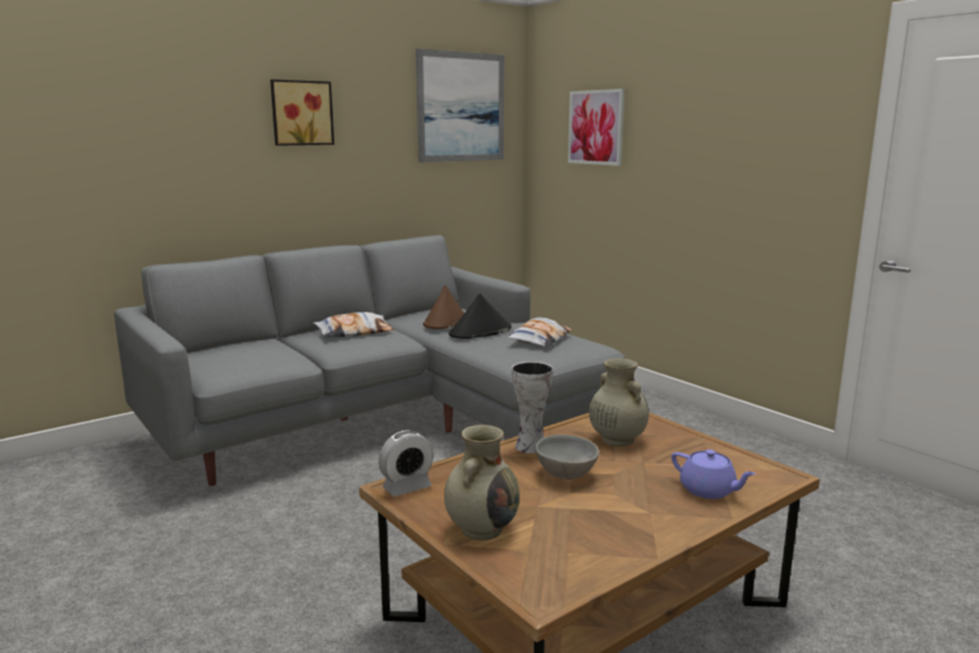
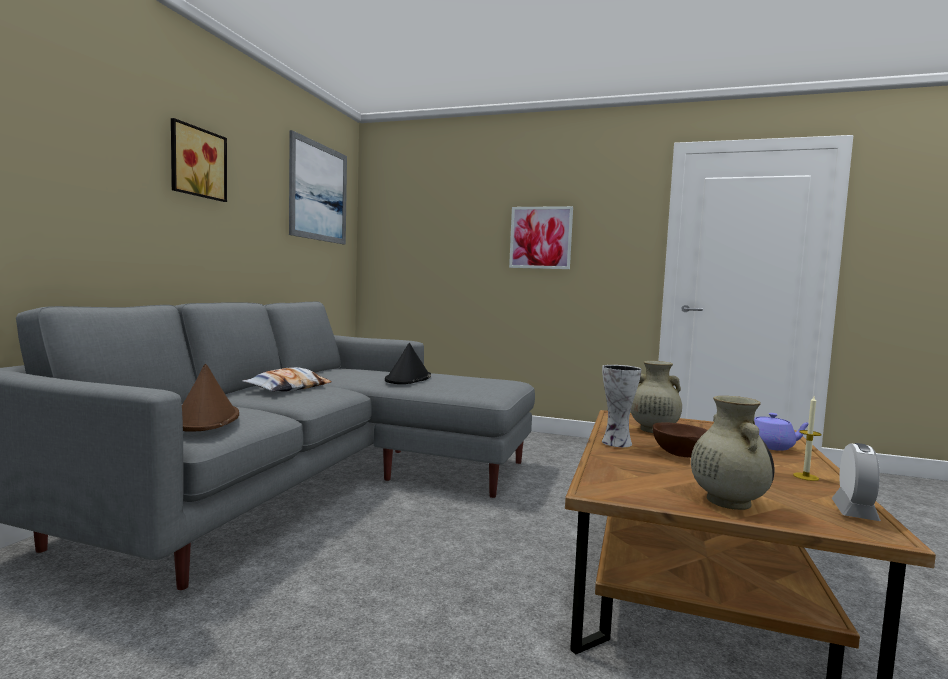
camera: 35 degrees left, 10 degrees down
alarm clock [378,430,433,497] -> alarm clock moved to [832,443,881,521]
brown hat [423,285,465,329] -> brown hat moved to [182,364,239,432]
pillow [507,317,572,347] -> none
grey bowl [535,435,599,480] -> brown bowl [653,423,708,457]
picture [568,89,625,166] -> picture moved to [509,206,573,269]
none -> candle [793,396,821,481]

